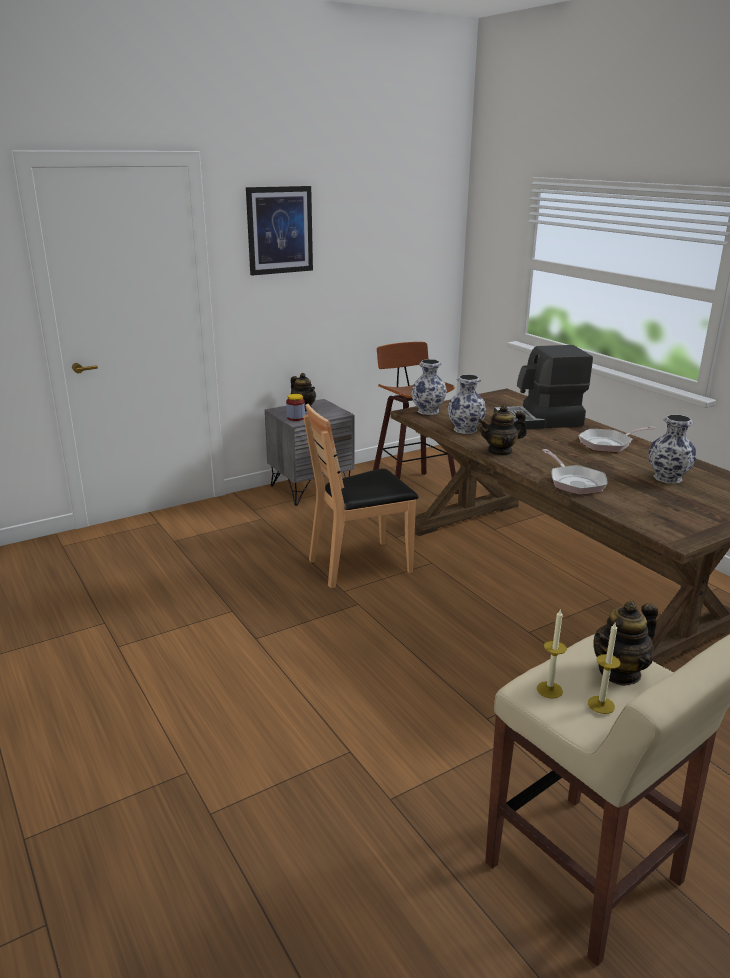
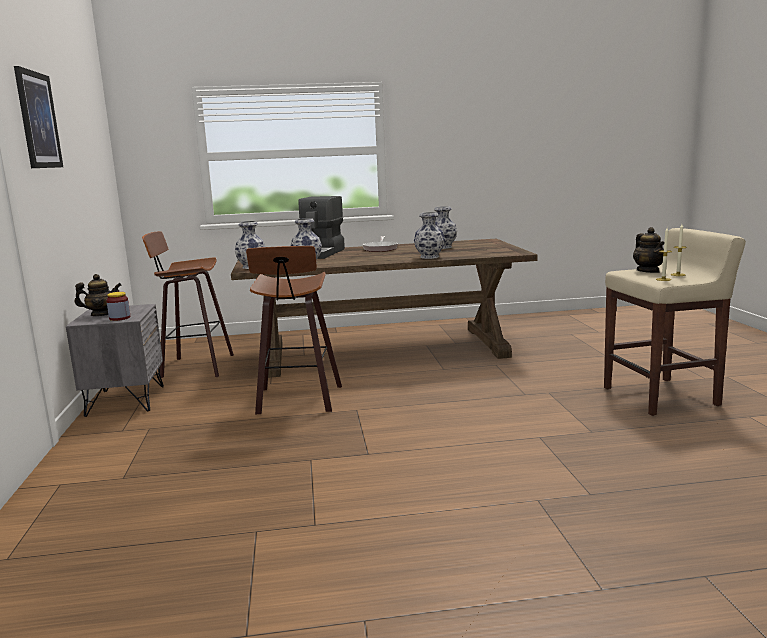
camera: 65 degrees left, 10 degrees down
brown chair [303,404,419,588] -> stool [246,246,342,414]
teapot [478,405,527,456] -> none
frying pan [542,449,607,495] -> vase [414,212,445,259]

